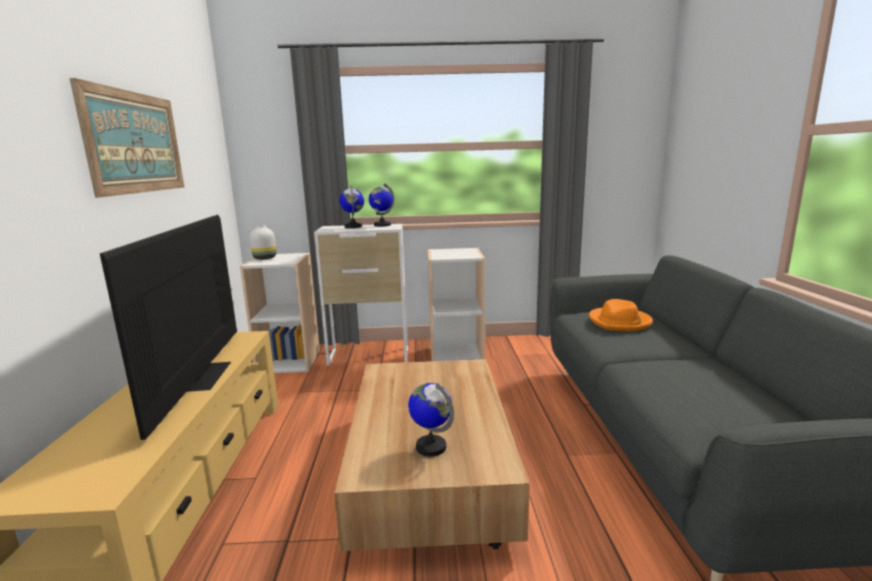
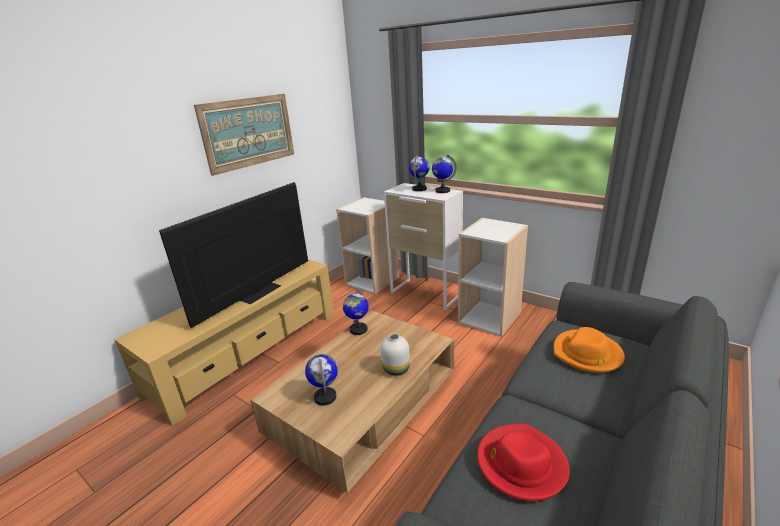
camera: 40 degrees right, 10 degrees up
white vase [250,225,276,260] -> white vase moved to [381,333,410,376]
none -> globe [343,290,369,335]
none -> red hat [477,423,570,501]

